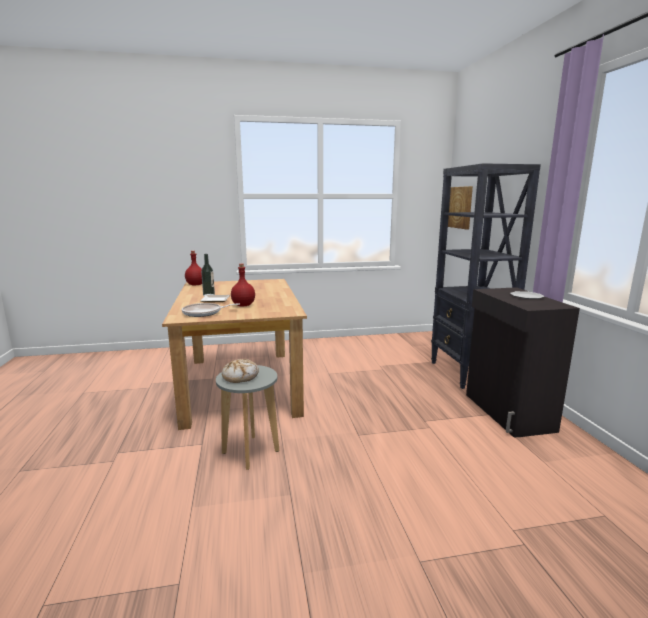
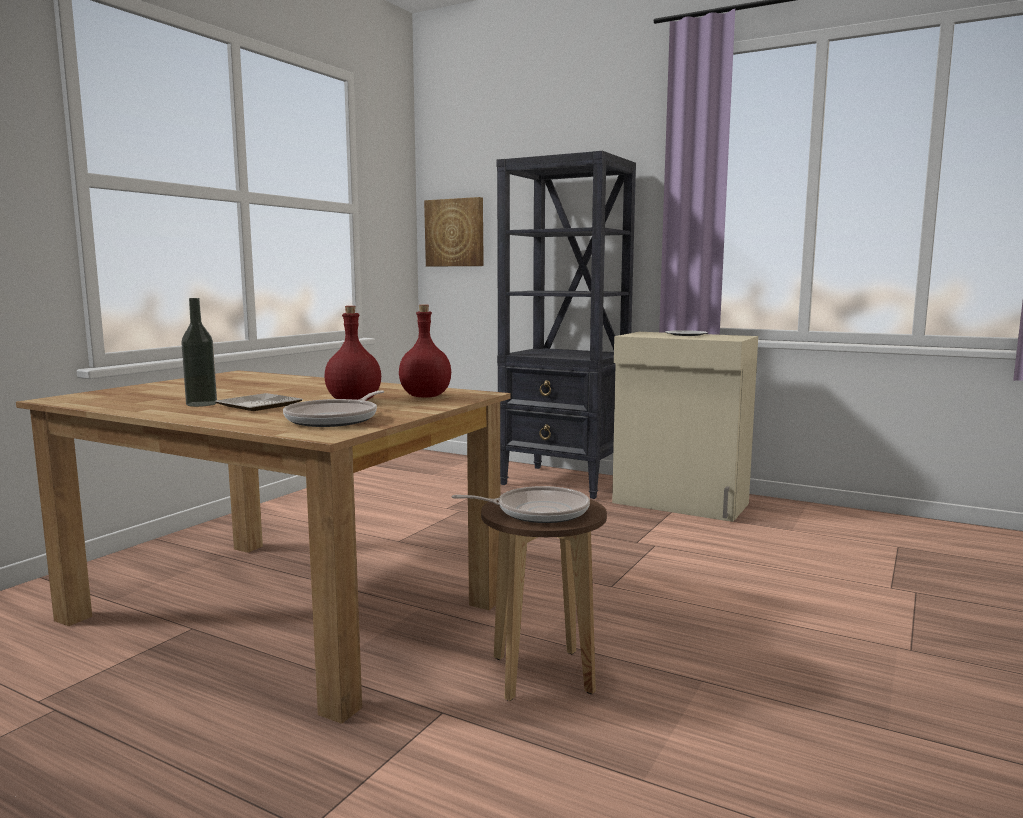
camera: 50 degrees left, 5 degrees down
red bottle [185,251,202,286] -> red bottle moved to [399,304,451,398]
grey stool [216,365,279,470] -> brown stool [481,499,607,701]
bread [222,359,259,383] -> frying pan [451,486,590,523]
black cabinet [466,287,580,438] -> beige cabinet [612,332,758,522]

